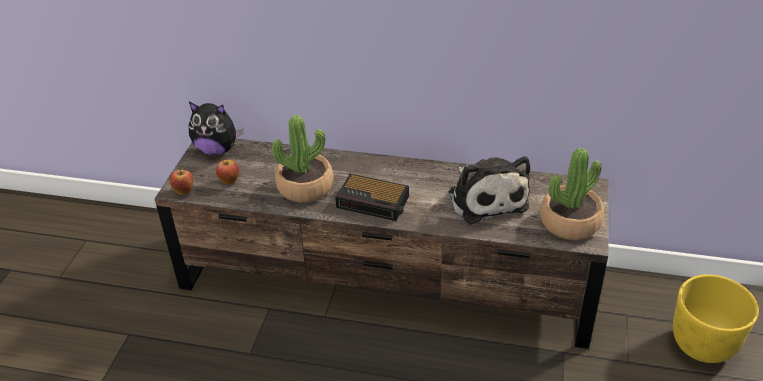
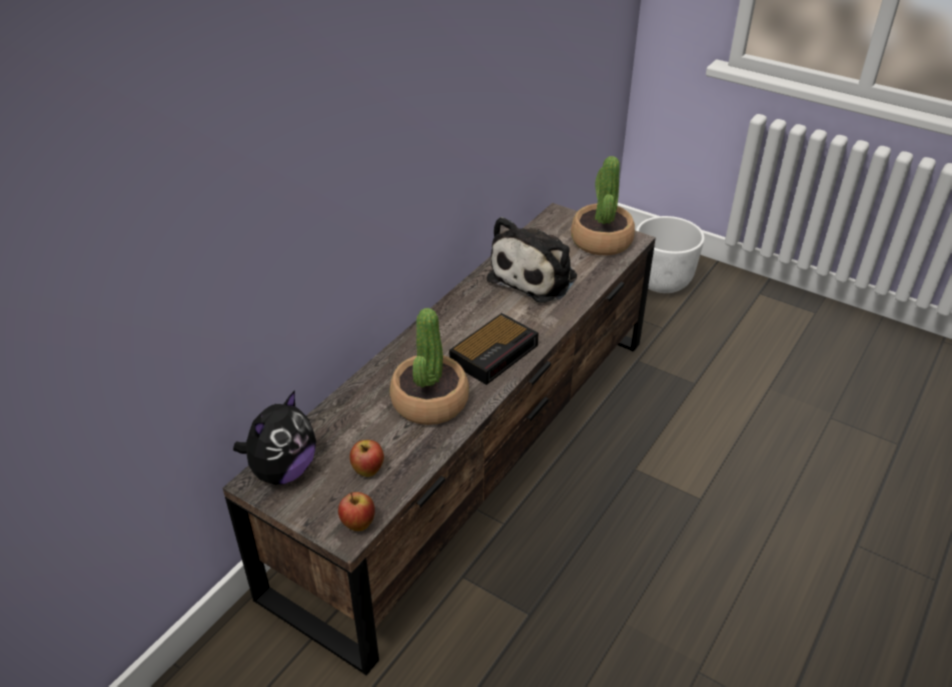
camera: 70 degrees left, 0 degrees up
plush toy [448,156,530,224] -> plush toy turned 120 degrees clockwise [487,217,577,303]
yellow planter [673,274,759,363] -> white planter [636,216,705,293]

